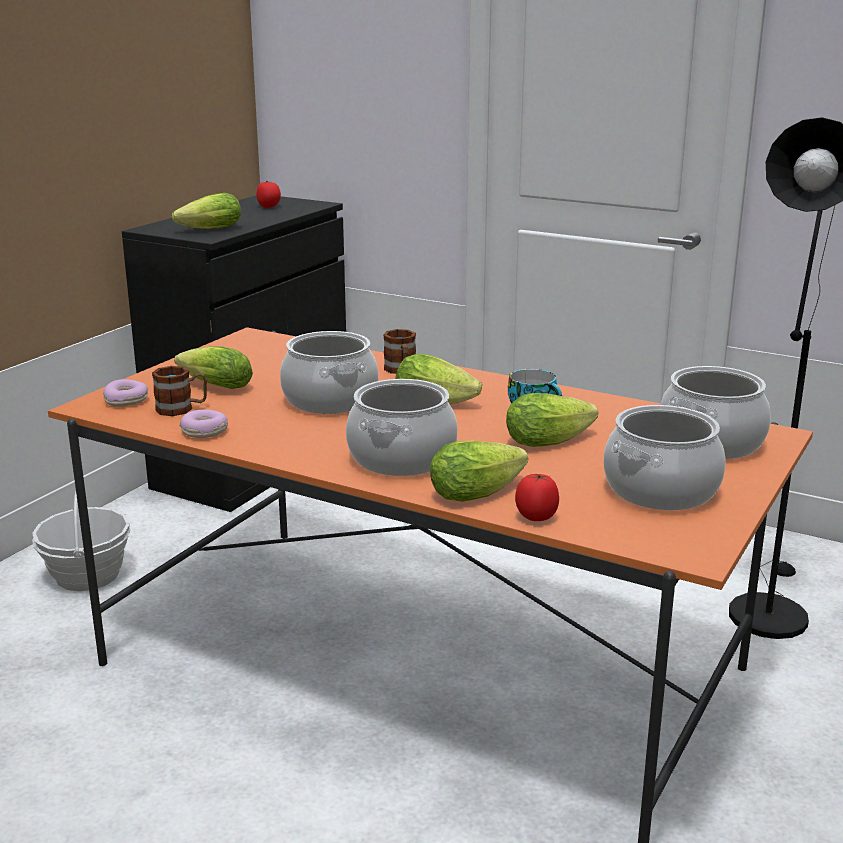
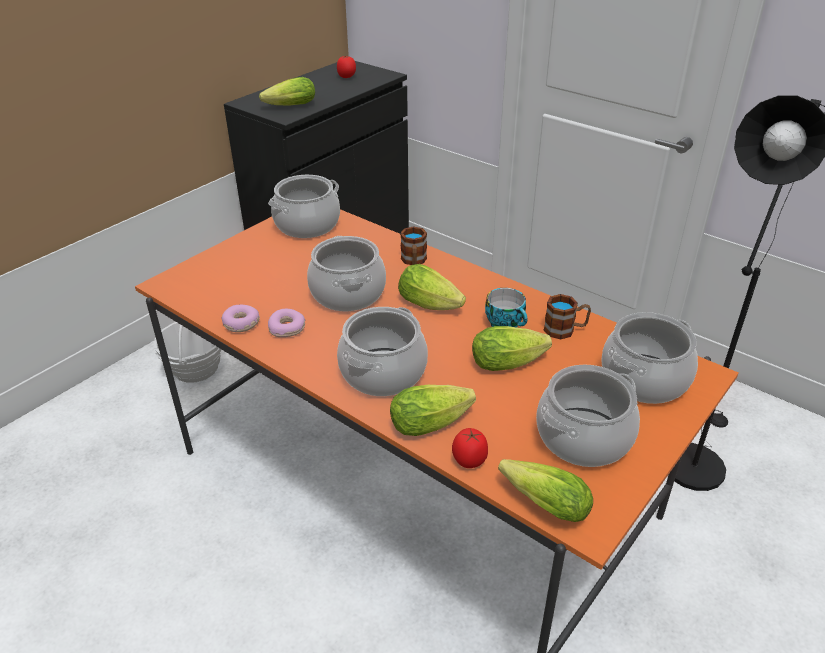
camera: 10 degrees right, 15 degrees up
donut [103,379,148,407] -> donut moved to [268,309,305,337]
mug [152,366,207,416] -> mug moved to [544,294,591,339]
lettuce [174,346,253,389] -> lettuce moved to [498,459,593,522]
none -> cooking pot [268,175,340,238]

